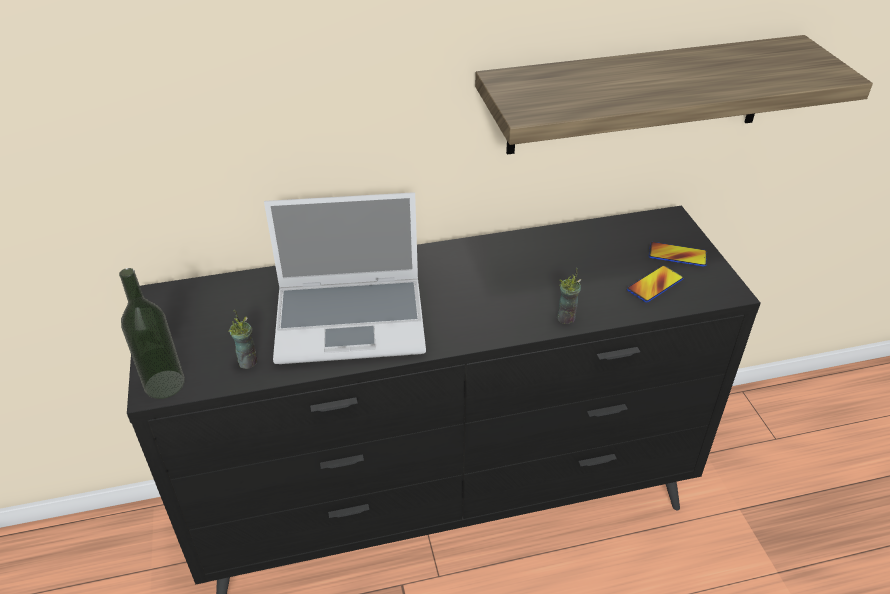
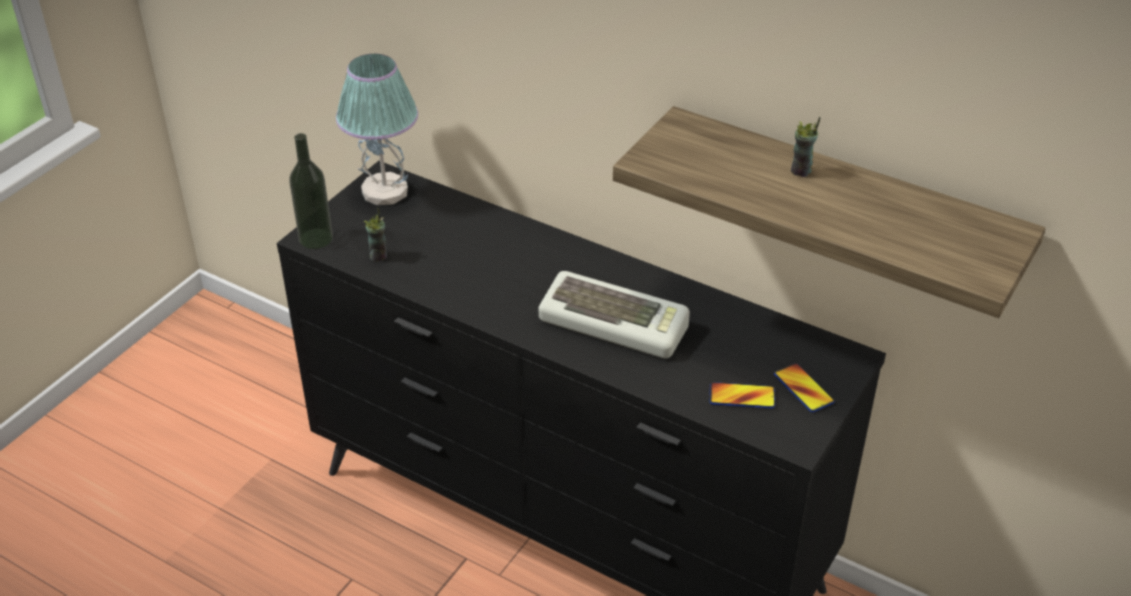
camera: 45 degrees right, 0 degrees up
laptop [264,192,426,364] -> none
cup [557,268,582,324] -> cup moved to [791,117,821,177]
none -> table lamp [336,54,418,205]
none -> keyboard [539,271,690,359]

